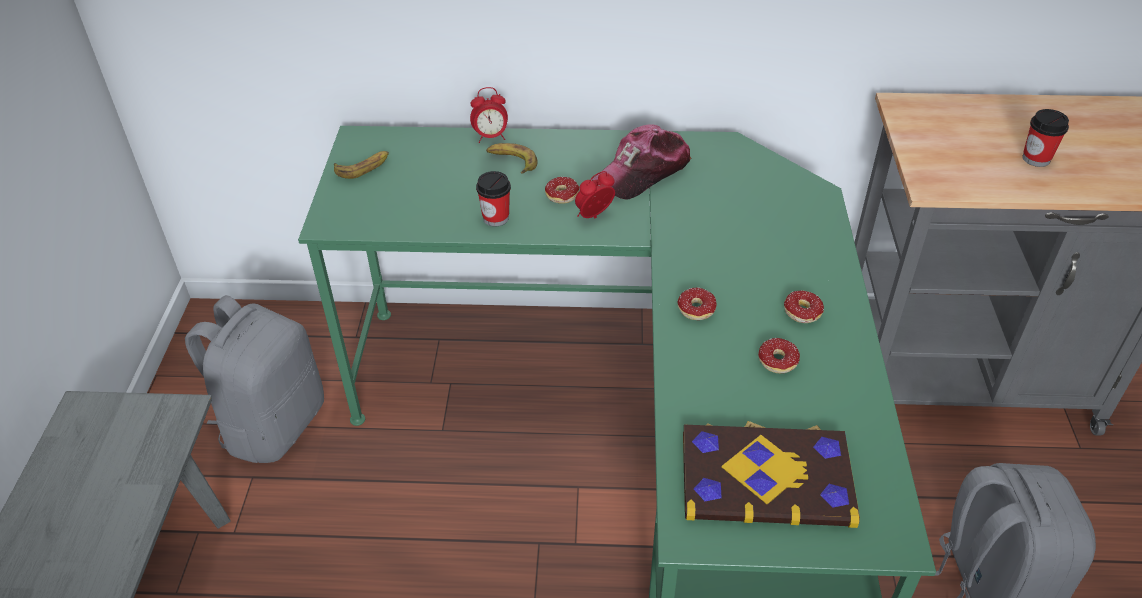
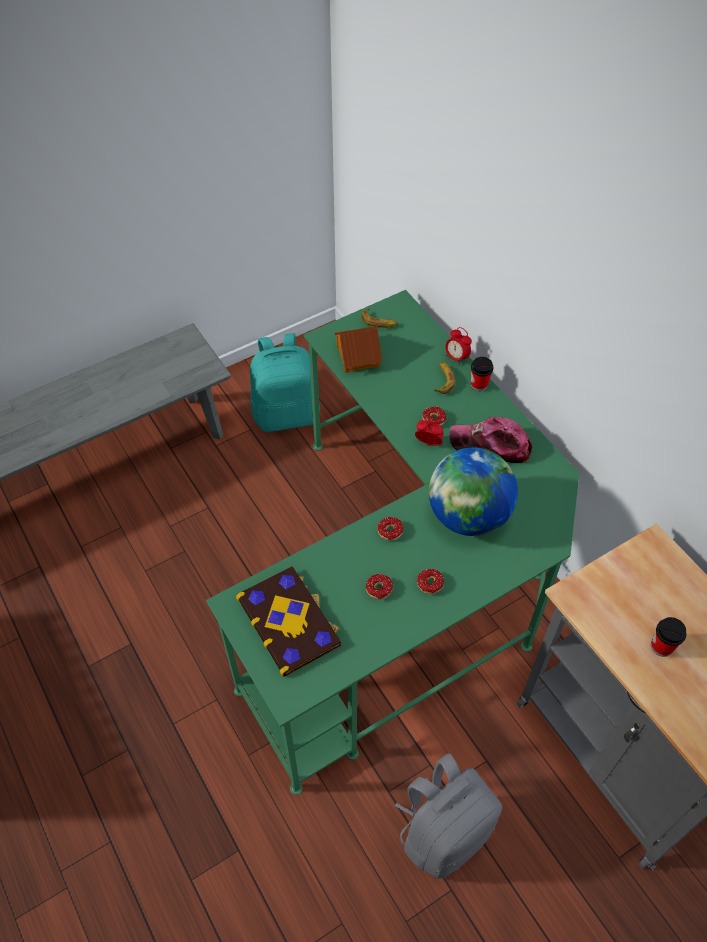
camera: 55 degrees right, 10 degrees up
grey backpack [185,295,324,463] -> turquoise backpack [250,333,320,432]
cup [476,171,511,227] -> cup moved to [471,357,493,391]
none -> toy house [335,326,382,373]
none -> globe [429,447,518,536]

